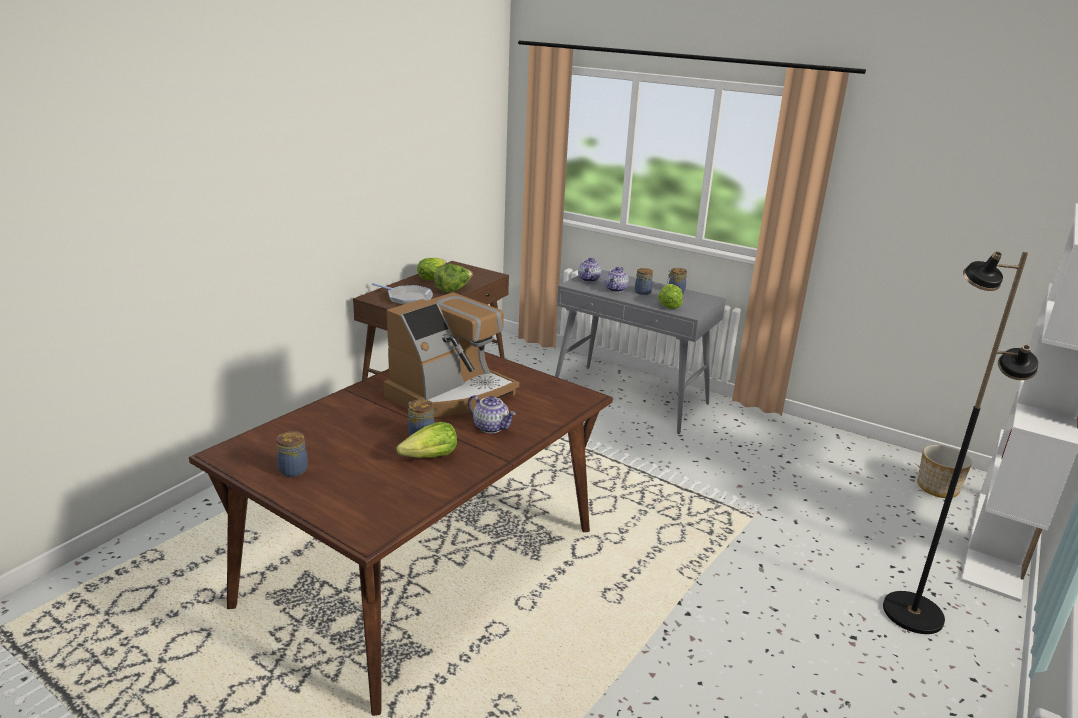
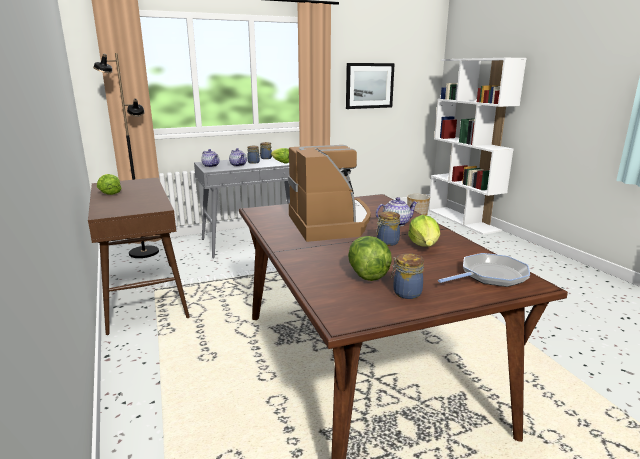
camera: 55 degrees left, 5 degrees down
frying pan [372,283,433,305] -> frying pan moved to [438,253,530,287]
lettuce [434,264,472,293] -> lettuce moved to [348,236,392,281]
black floor lamp [883,251,1038,634] -> black floor lamp moved to [93,53,159,258]
none -> picture [346,63,395,109]

